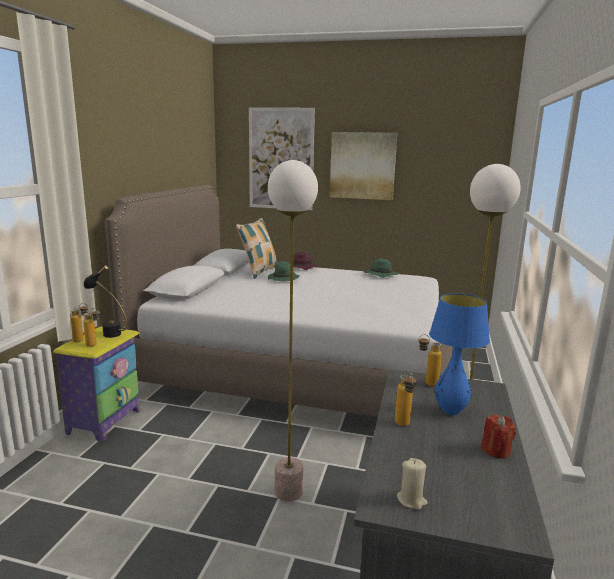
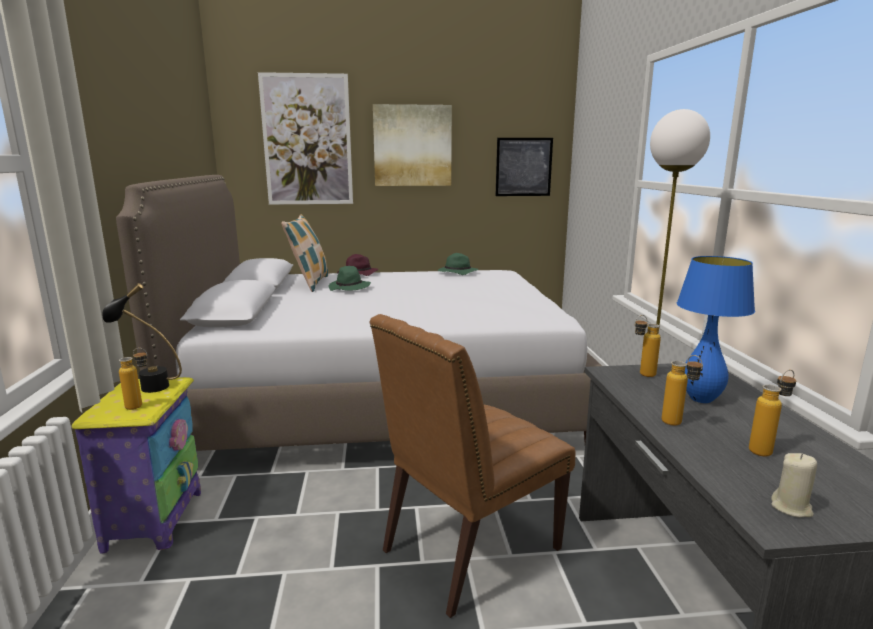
camera: 20 degrees left, 0 degrees up
bottle [70,303,88,342] -> bottle moved to [749,370,796,457]
floor lamp [268,160,318,501] -> brown chair [370,314,576,618]
red candle [481,414,516,458] -> none
none -> picture [496,138,553,196]

